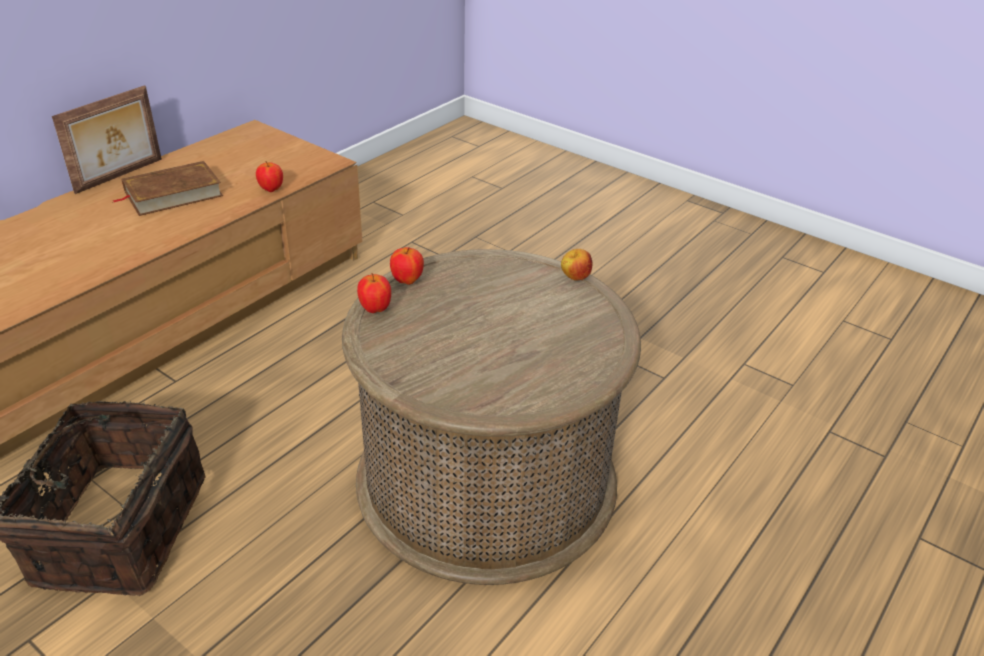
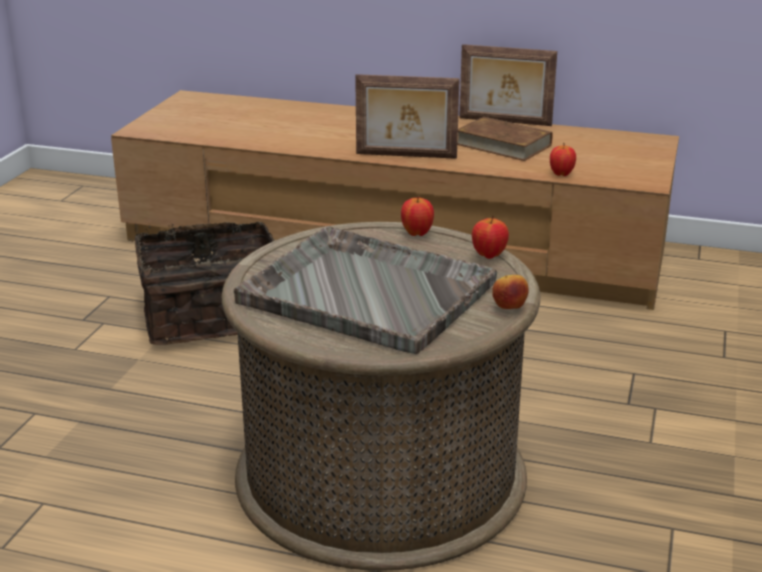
camera: 70 degrees right, 10 degrees down
apple [357,273,391,313] -> apple moved to [472,215,509,259]
none -> grey tray [234,227,497,354]
none -> picture frame [355,74,460,159]

